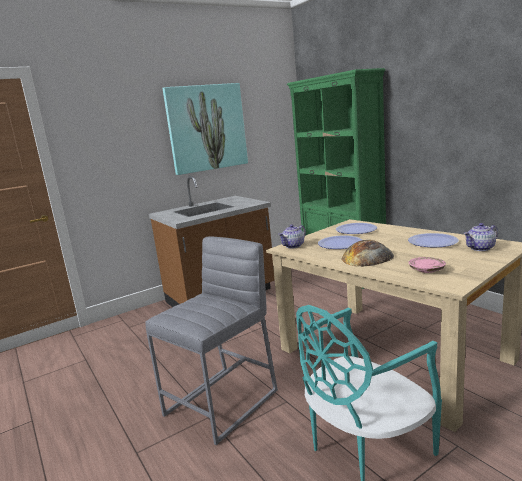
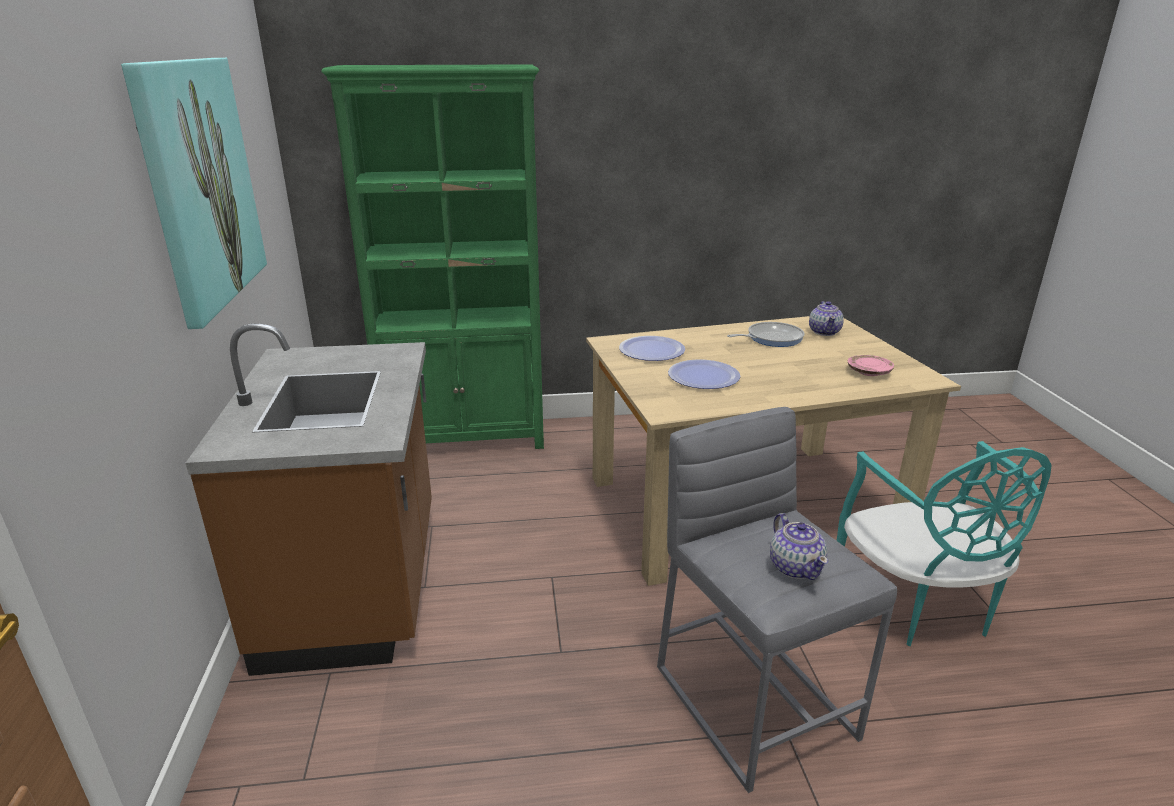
camera: 65 degrees left, 10 degrees up
teapot [278,224,306,248] -> teapot moved to [770,513,828,580]
bread [341,240,394,267] -> none
plate [408,233,459,247] -> frying pan [727,322,805,347]

